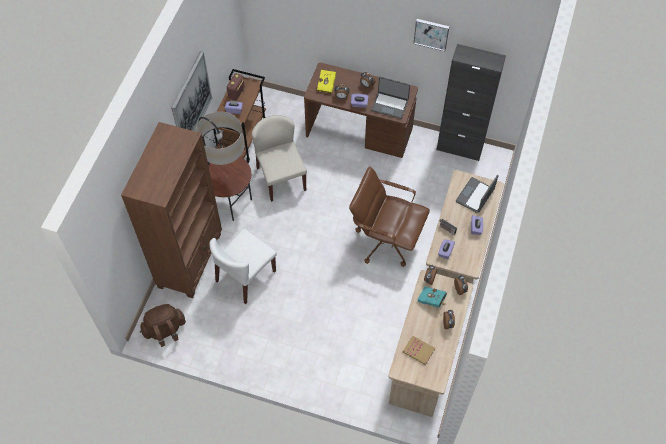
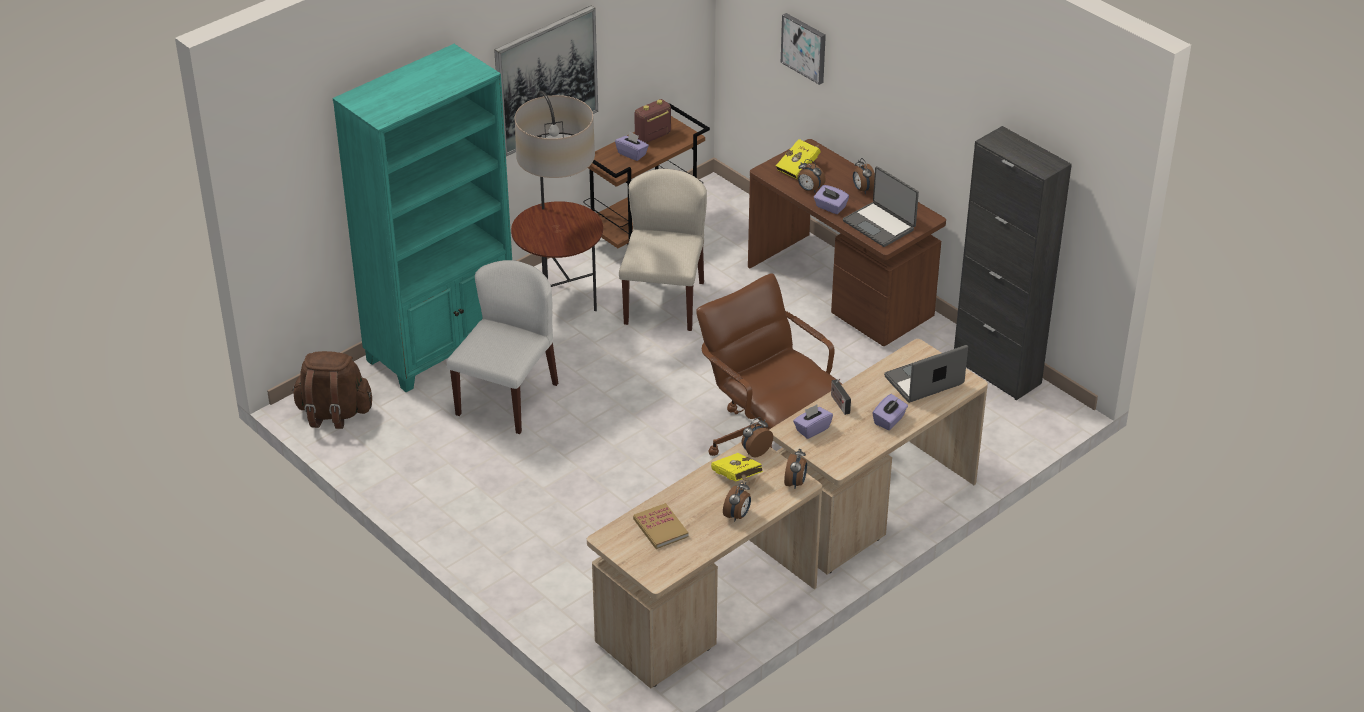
camera: 30 degrees right, 20 degrees down
brown bookcase [121,122,222,298] -> turquoise bookcase [333,44,512,392]
white chair [209,229,277,304] -> white chair turned 135 degrees clockwise [447,260,558,434]
picture [413,19,450,51] -> picture moved to [781,13,826,85]
turquoise book [417,287,447,308] -> yellow book [711,453,763,481]

